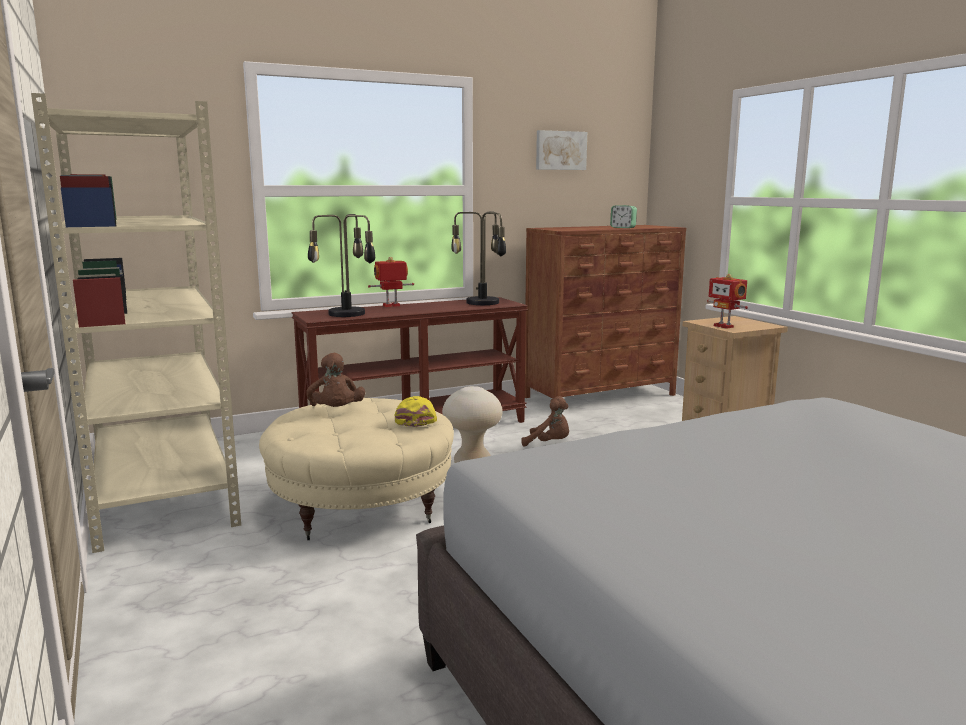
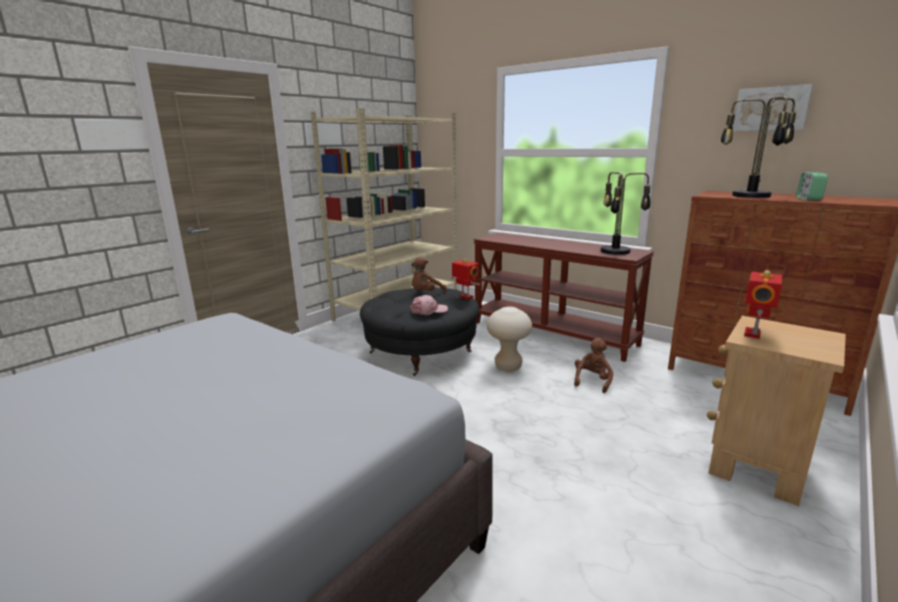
camera: 65 degrees right, 5 degrees up
beige ottoman [259,398,454,540] -> black ottoman [360,287,479,376]
table lamp [308,214,375,317] -> table lamp moved to [721,96,796,198]
toy robot [368,257,414,307] -> toy robot moved to [451,259,480,299]
yellow cap [395,396,437,427] -> pink cap [410,295,448,315]
brown plush toy [522,396,569,447] -> brown plush toy turned 150 degrees counterclockwise [574,338,613,393]

